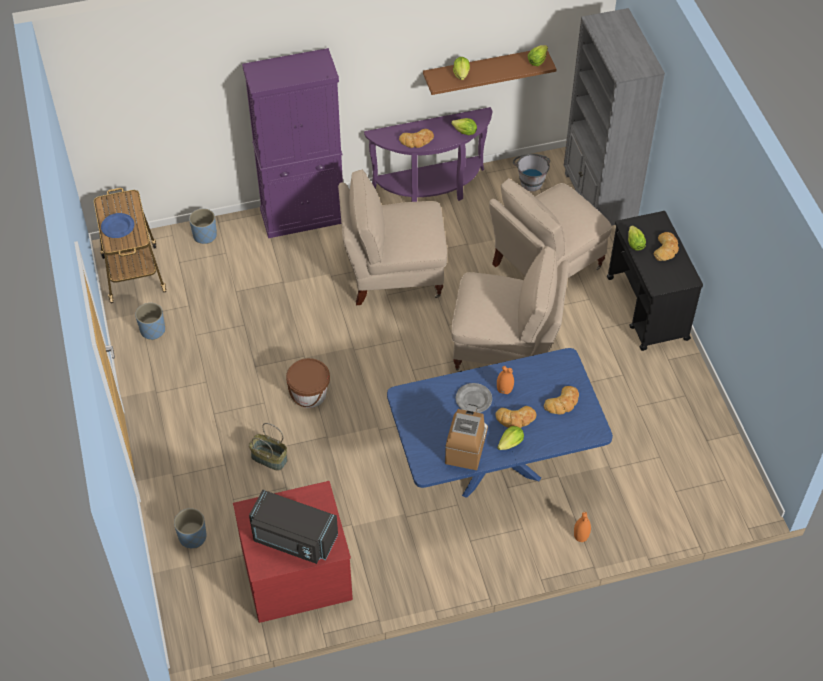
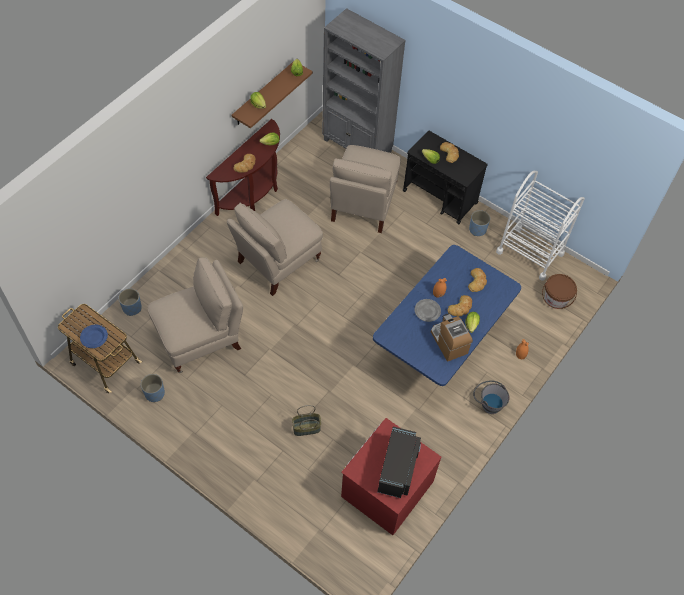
camera: 40 degrees left, 5 degrees up
blue planter [174,508,207,548] -> blue planter moved to [469,210,490,236]
purple cabinet [242,48,343,238] -> none
black microwave [249,490,338,564] -> black microwave turned 60 degrees counterclockwise [377,426,421,498]
brown bucket [286,358,330,408] -> brown bucket moved to [542,274,577,309]
purple console table [364,107,492,202] -> brown console table [206,119,280,216]
beige chair [451,246,570,372] -> beige chair moved to [147,257,243,373]
grey bucket [513,154,550,192] -> grey bucket moved to [473,380,510,414]
none -> white cart [496,171,585,281]

